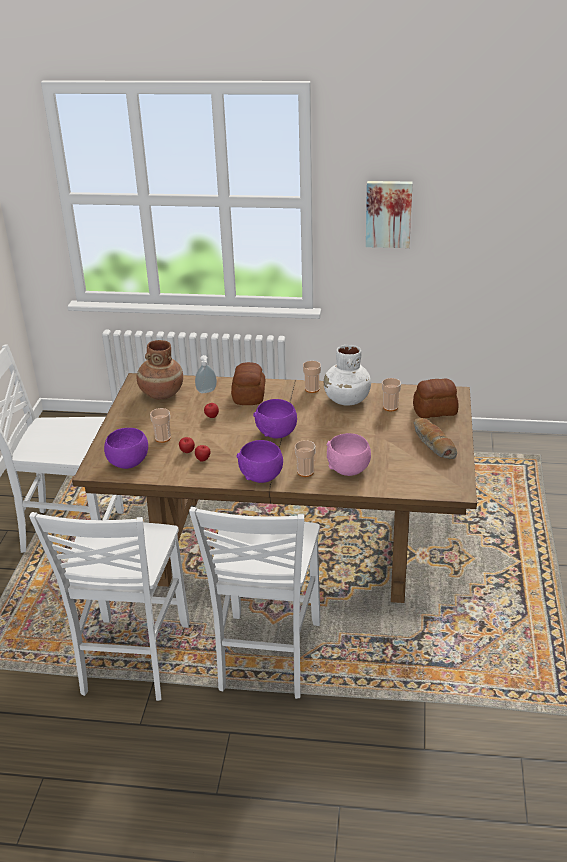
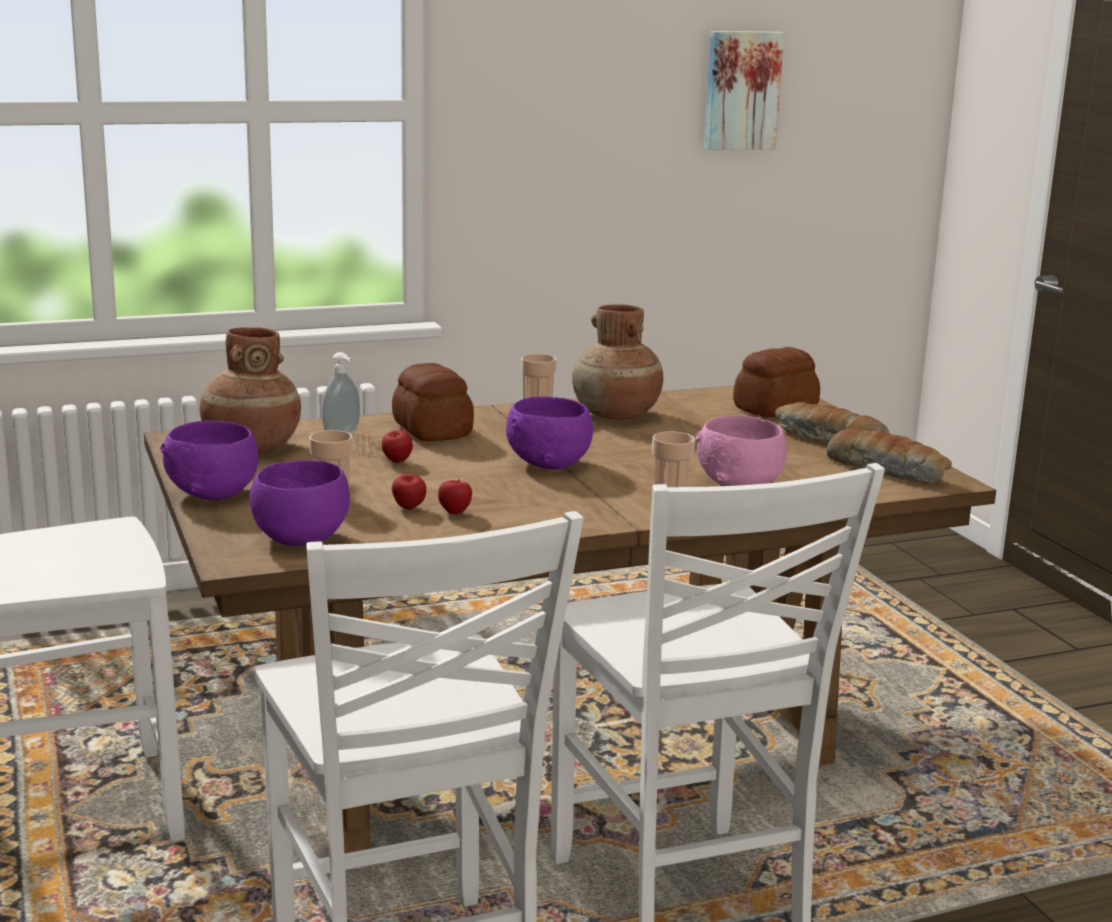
camera: 30 degrees left, 15 degrees down
purple bowl [236,440,283,483] -> purple bowl moved to [160,421,259,500]
white vase [324,345,371,406] -> brown vase [572,304,663,420]
picture [366,181,413,248] -> picture moved to [704,31,784,150]
cup [382,378,401,411] -> none
none -> bread [827,428,952,483]

